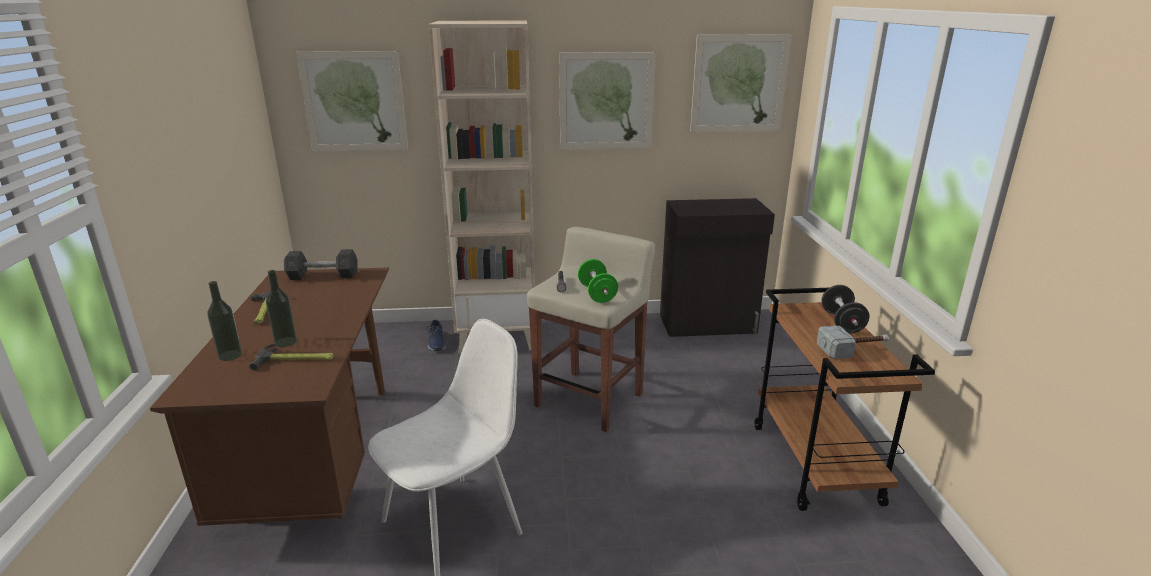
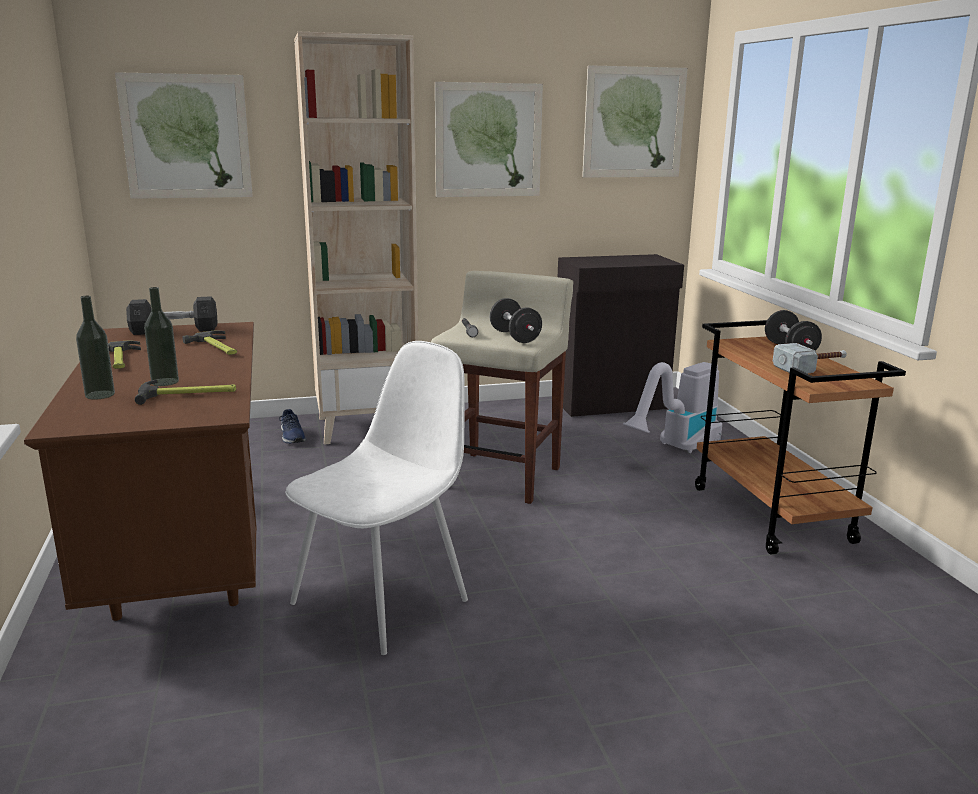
camera: 10 degrees left, 5 degrees down
green dumbbell [578,259,618,303] -> black dumbbell [489,298,542,343]
none -> hammer [182,331,237,355]
none -> vacuum cleaner [623,362,722,453]

